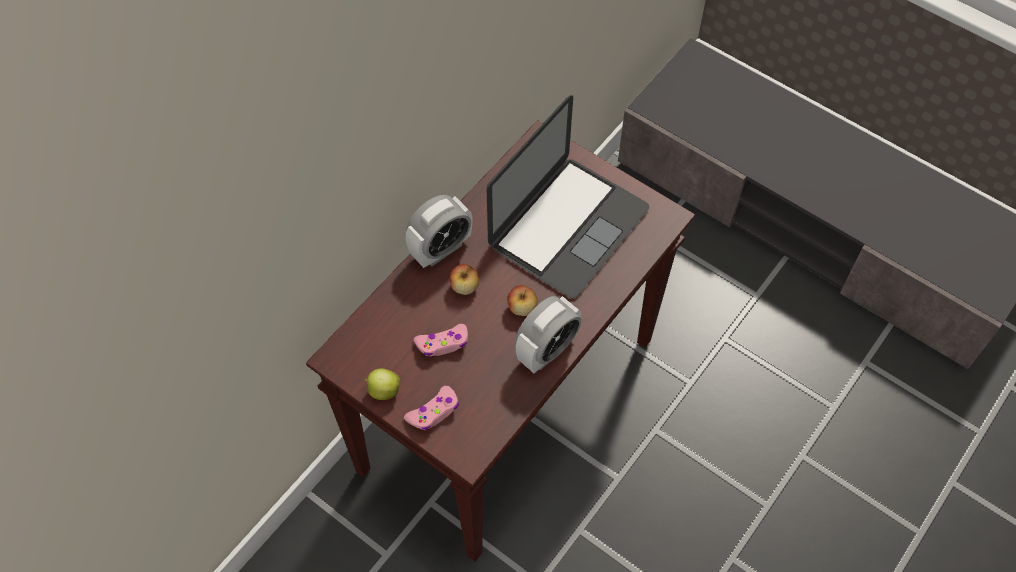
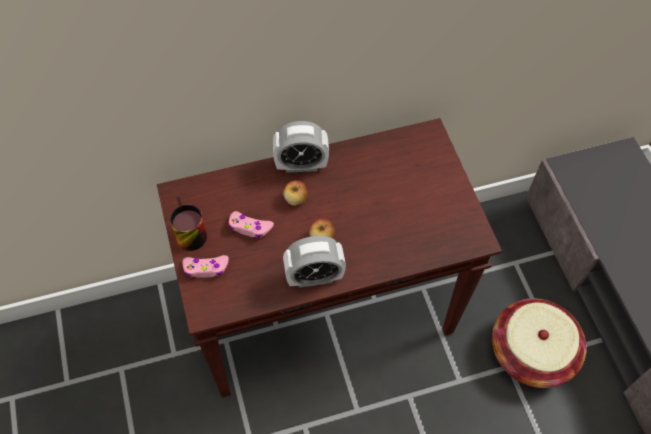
camera: 35 degrees right, 0 degrees up
apple [365,368,400,400] -> mug [170,196,207,251]
laptop [487,95,649,298] -> none
none -> basket [492,298,586,388]

